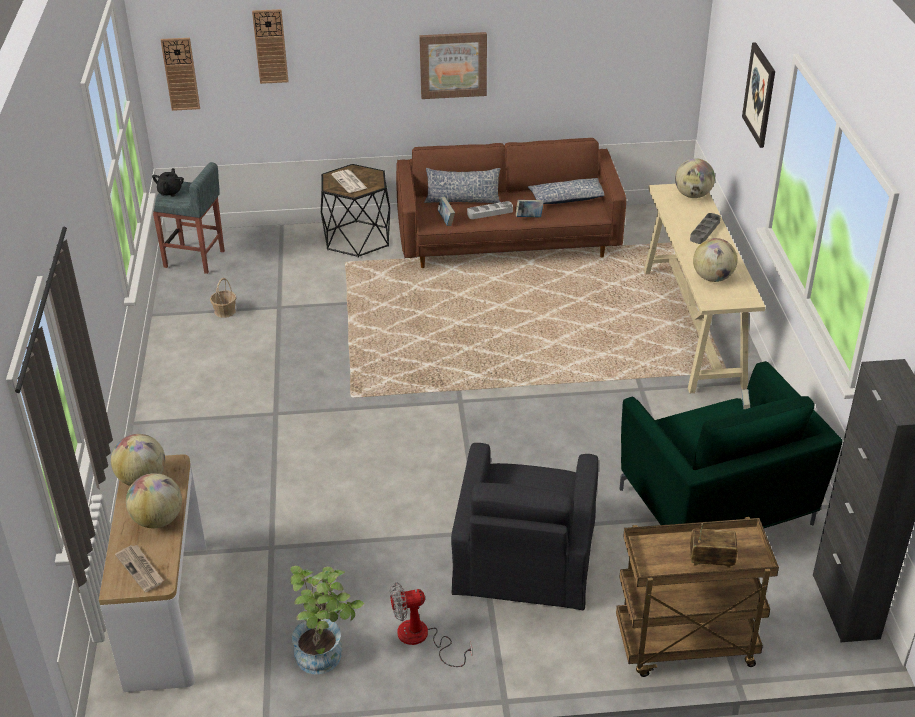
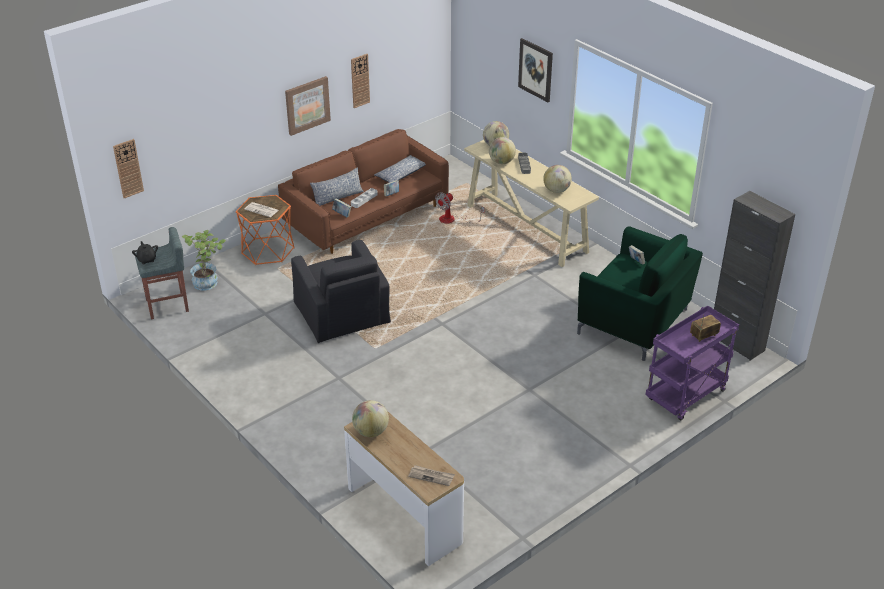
camera: 35 degrees left, 0 degrees up
globe [126,473,182,528] -> globe moved to [489,137,516,164]
basket [210,278,236,318] -> none
wall clock [252,9,289,84] -> wall clock moved to [351,54,370,108]
potted plant [290,566,364,675] -> potted plant moved to [182,230,226,291]
black side table [321,164,390,258] -> orange side table [236,195,294,265]
fan [390,582,472,667] -> fan moved to [435,192,485,224]
black armchair [451,443,599,610] -> black armchair moved to [291,240,391,343]
brown cart [616,517,779,677] -> purple cart [646,306,739,421]

